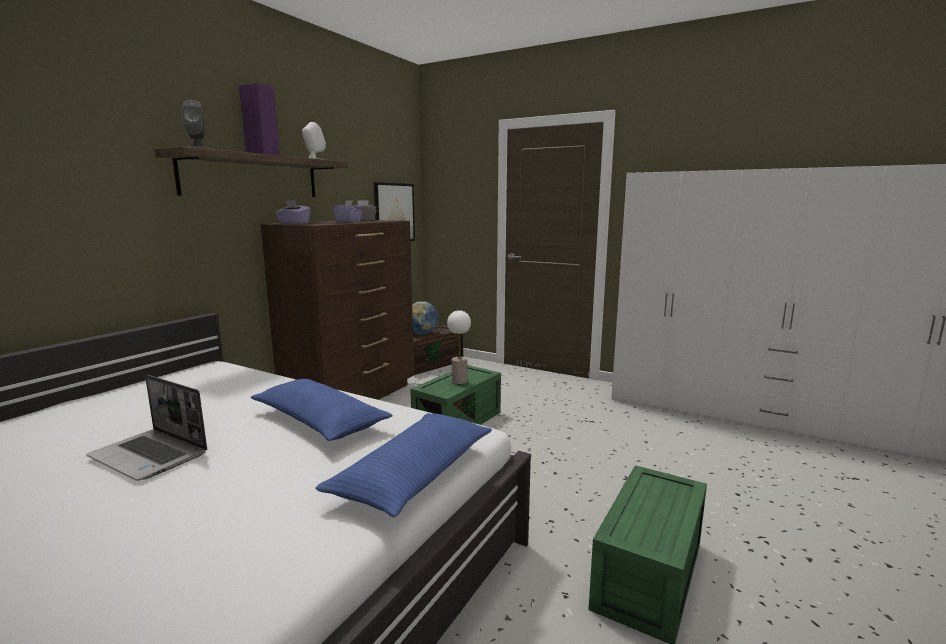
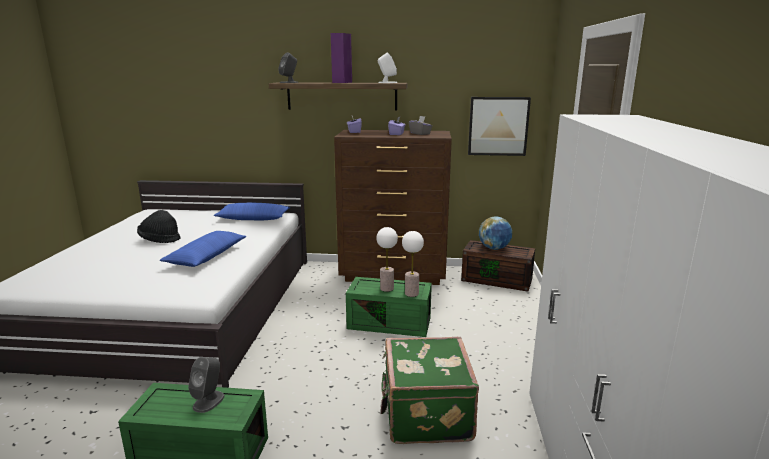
camera: 65 degrees right, 5 degrees up
laptop [86,375,207,481] -> black hat [137,210,181,243]
blue pillow [316,413,492,517] -> blue pillow moved to [214,203,290,220]
none -> grey speaker [188,357,225,413]
none -> green suitcase [381,337,479,444]
none -> table lamp [402,231,424,297]

